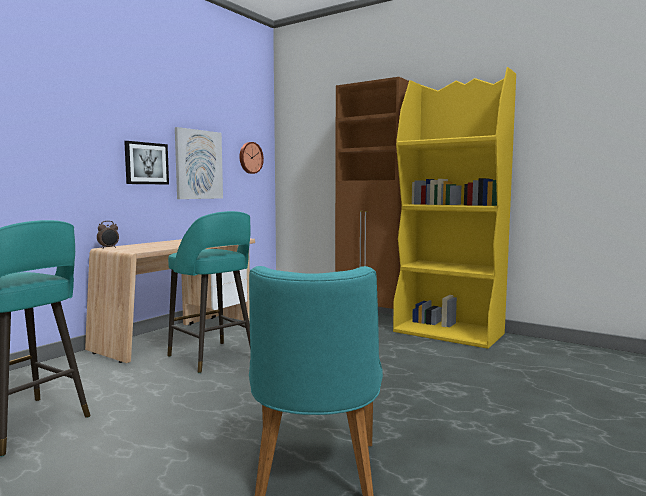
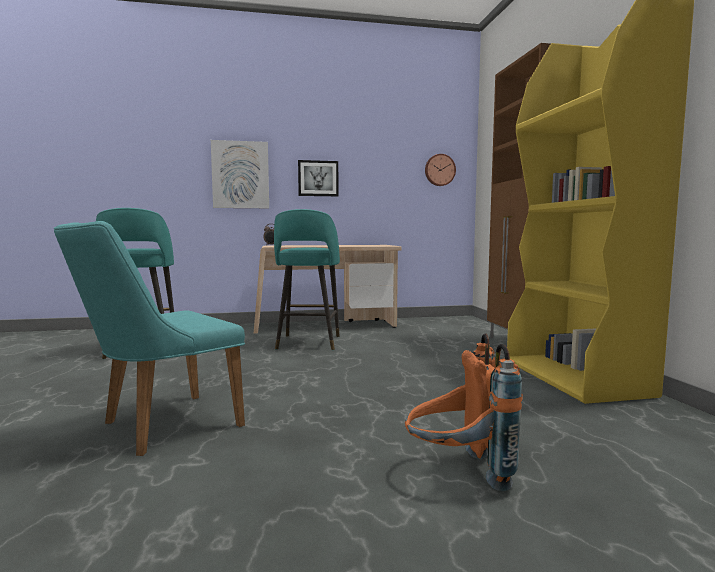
camera: 45 degrees right, 0 degrees up
picture [175,127,223,199] -> picture moved to [211,140,269,208]
none -> orange backpack [405,333,523,491]

